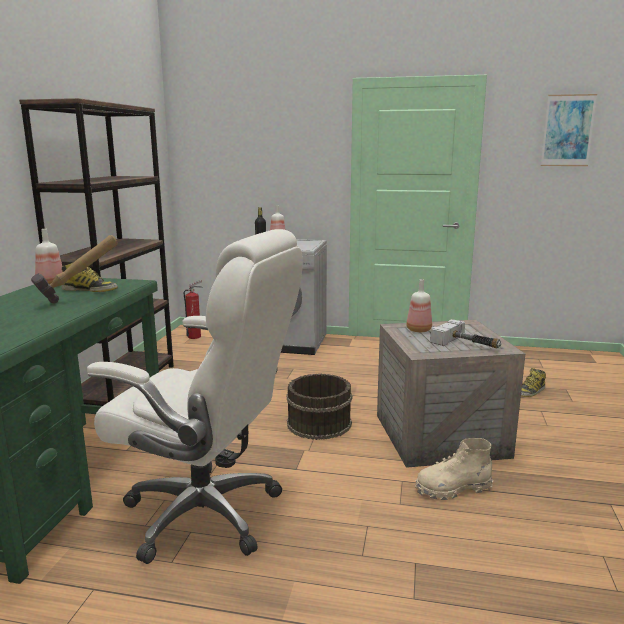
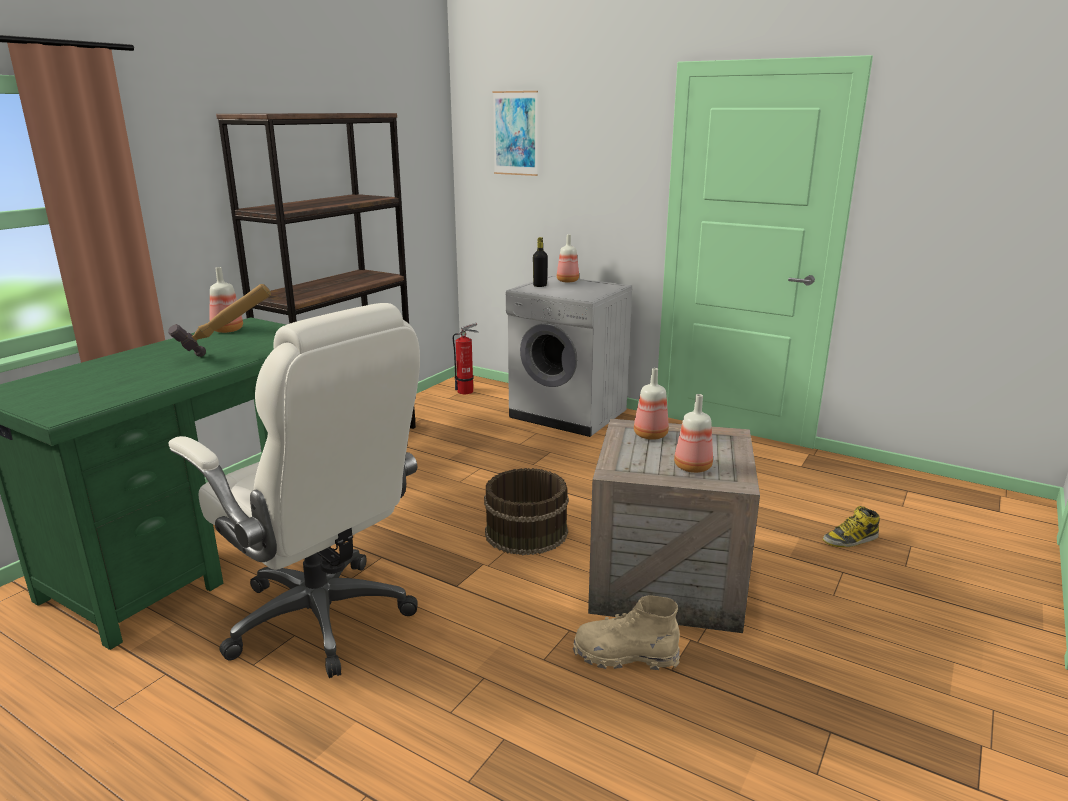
camera: 20 degrees right, 5 degrees up
boot [61,262,118,292] -> none
hammer [430,319,501,348] -> bottle [674,394,713,473]
picture [541,94,597,166] -> picture moved to [493,91,538,176]

